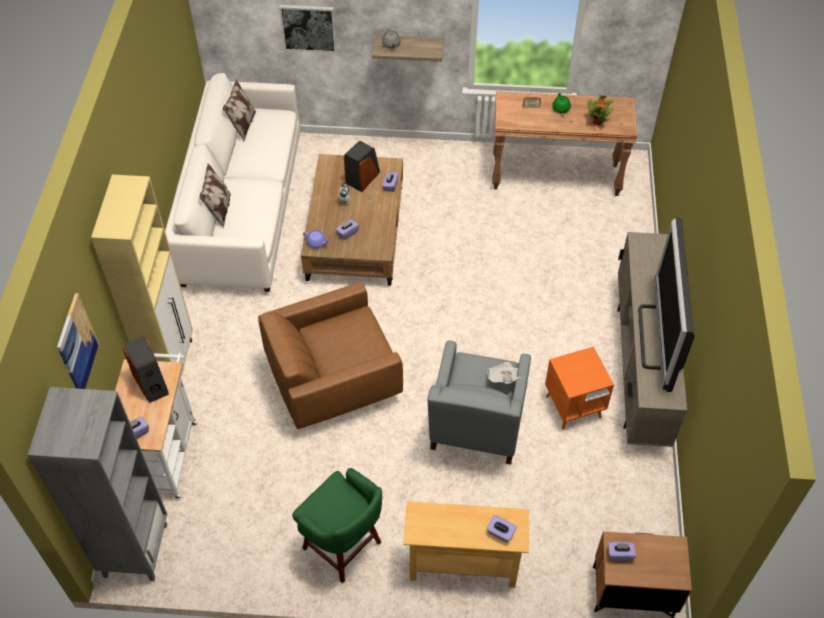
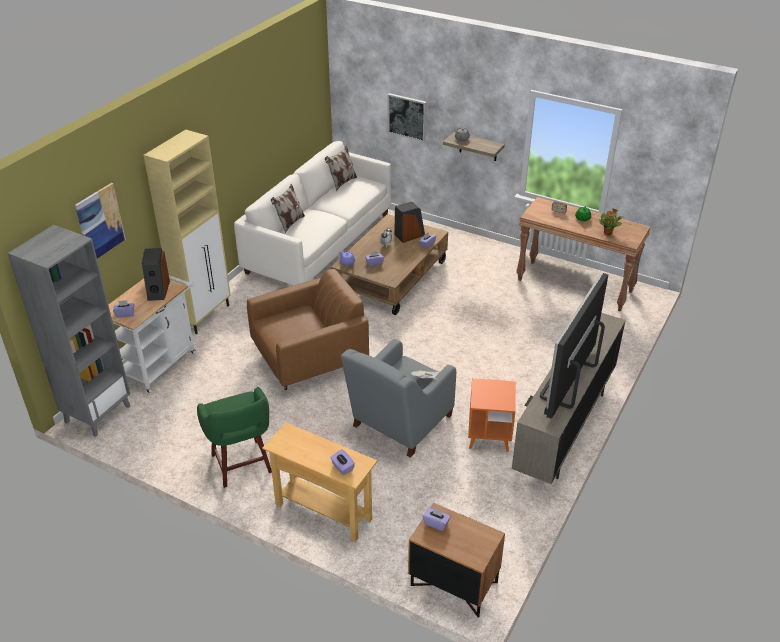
camera: 25 degrees right, 15 degrees down
brown armchair [258,282,403,429] -> brown armchair turned 150 degrees clockwise [247,269,369,390]

